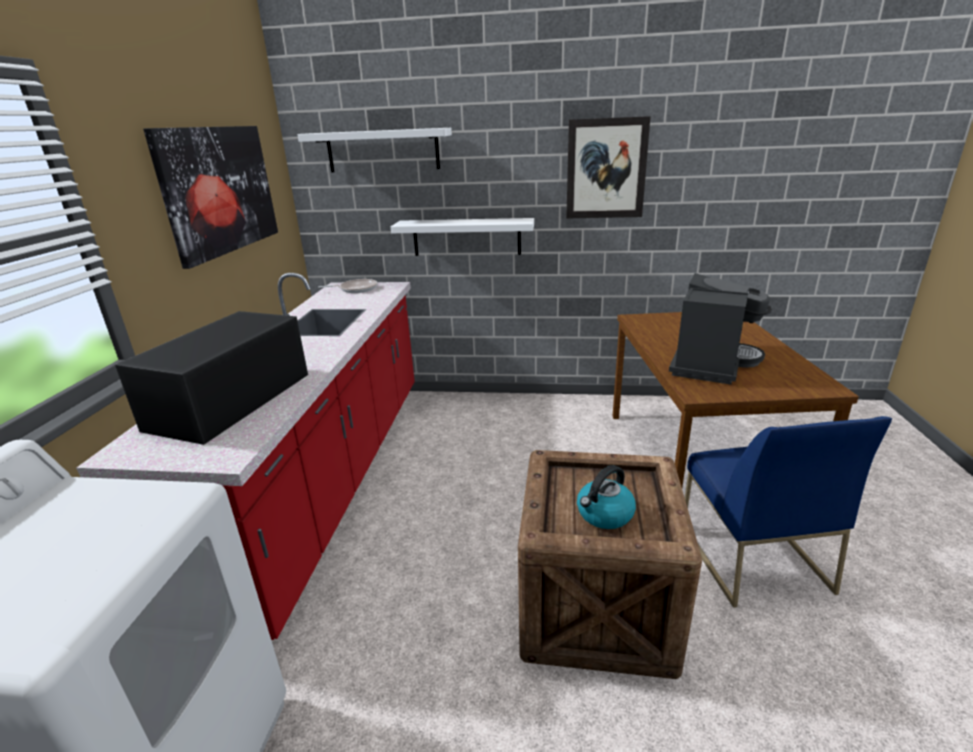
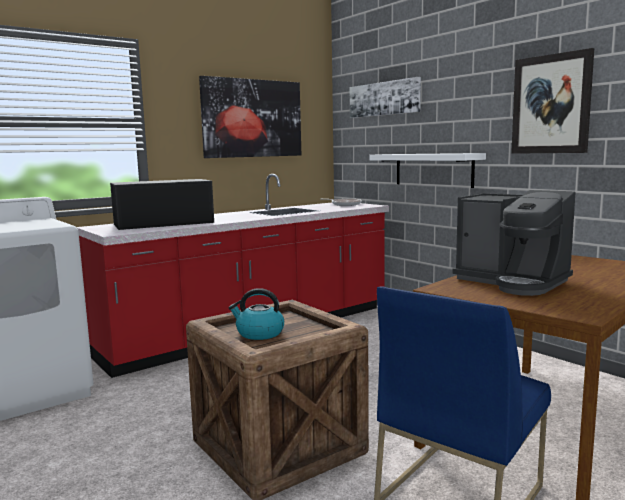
camera: 45 degrees right, 15 degrees down
white shelf [298,128,452,172] -> picture [350,77,421,118]
coffee machine [669,273,772,385] -> coffee machine turned 60 degrees clockwise [452,190,575,296]

